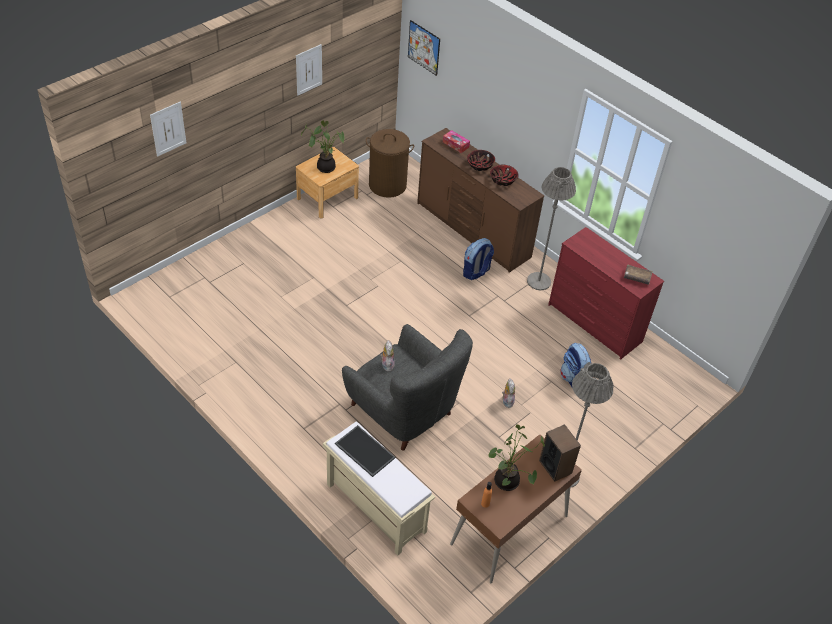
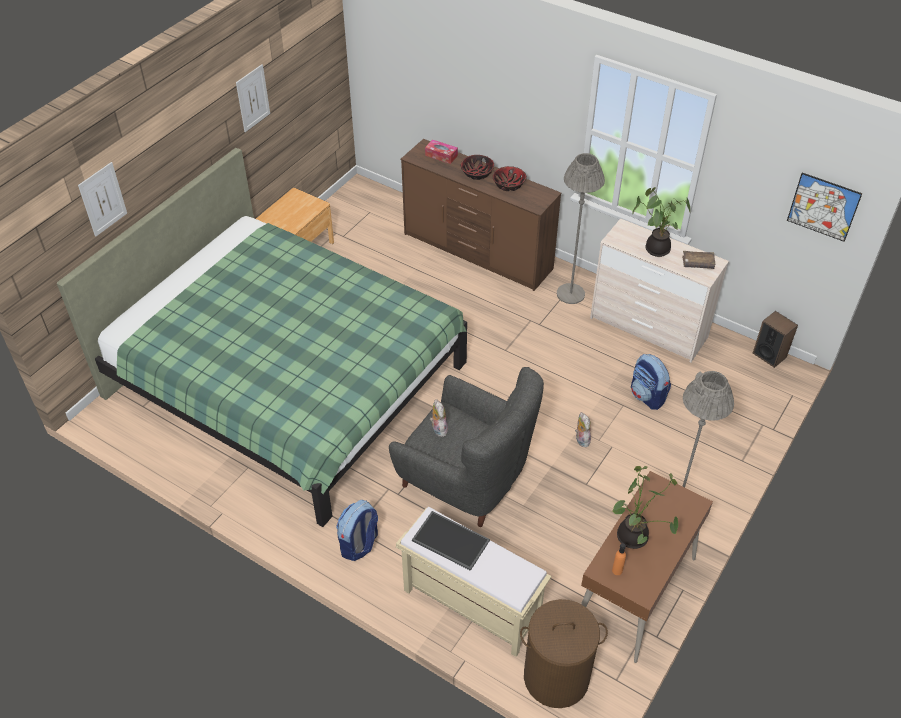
camera: 10 degrees left, 0 degrees up
potted plant [301,120,345,173] -> potted plant moved to [632,187,690,257]
brown laundry basket [366,129,414,198] -> brown laundry basket moved to [520,599,608,708]
picture [408,20,440,76] -> picture moved to [787,172,863,242]
backpack [463,238,494,280] -> backpack moved to [336,500,378,561]
speaker [539,424,581,482] -> speaker moved to [753,311,798,368]
red dresser [548,227,664,360] -> beige dresser [590,218,729,362]
none -> green bed [57,148,467,527]

